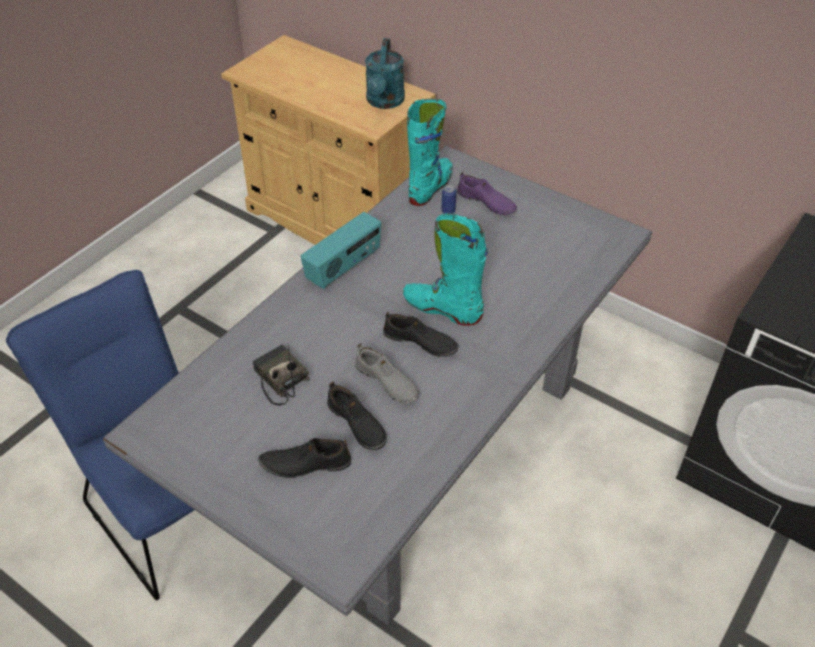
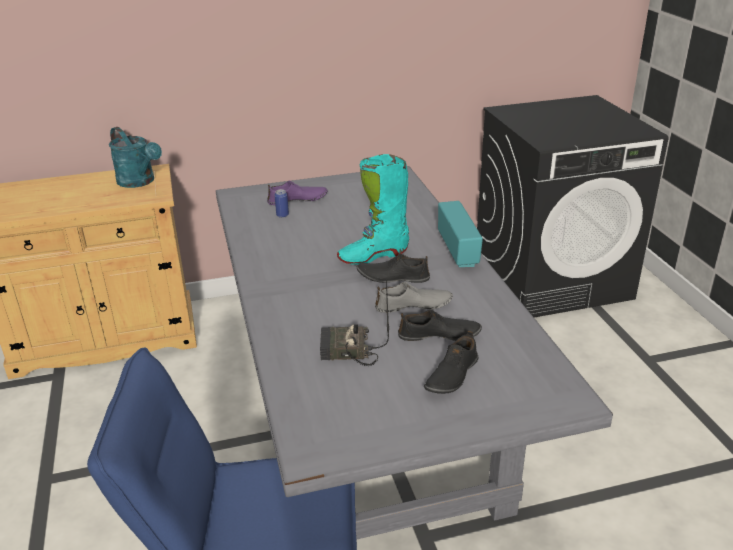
camera: 50 degrees left, 15 degrees down
radio [301,212,381,289] -> radio moved to [438,201,483,267]
black shoe [383,312,458,357] -> black shoe turned 150 degrees counterclockwise [357,254,430,283]
turquoise boot [407,99,452,206] -> none

